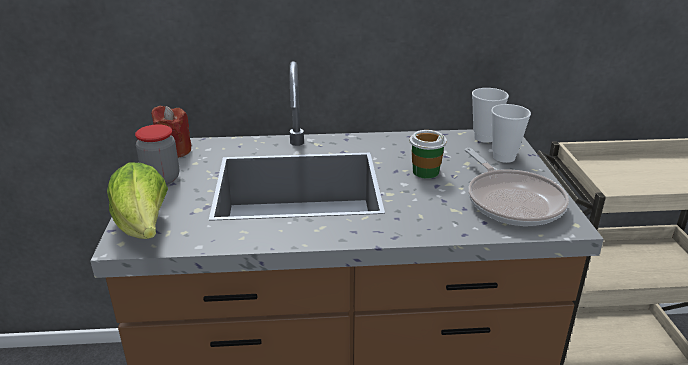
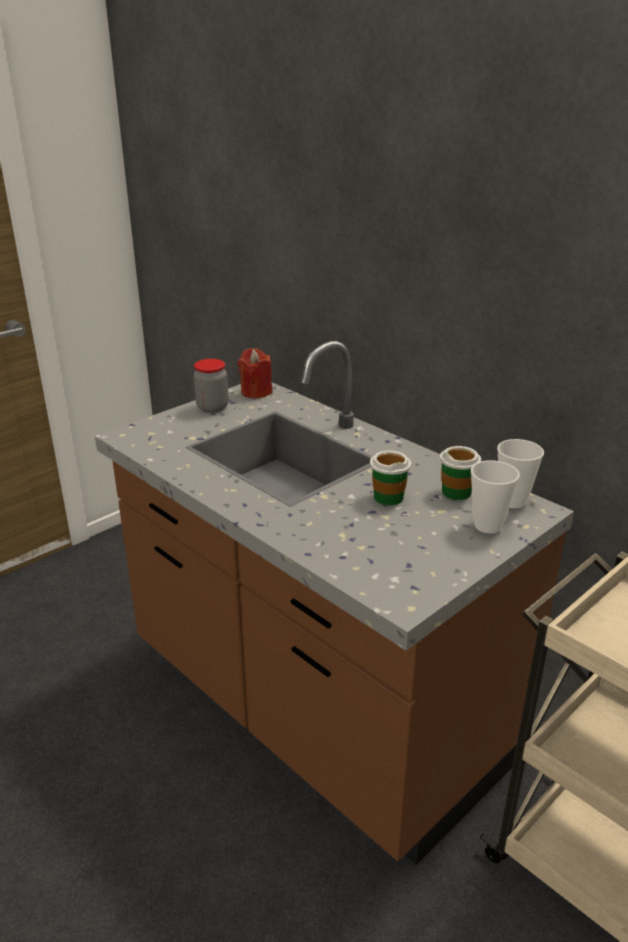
camera: 50 degrees right, 0 degrees up
lettuce [107,163,168,239] -> none
frying pan [464,148,569,226] -> none
none -> cup [440,446,481,500]

